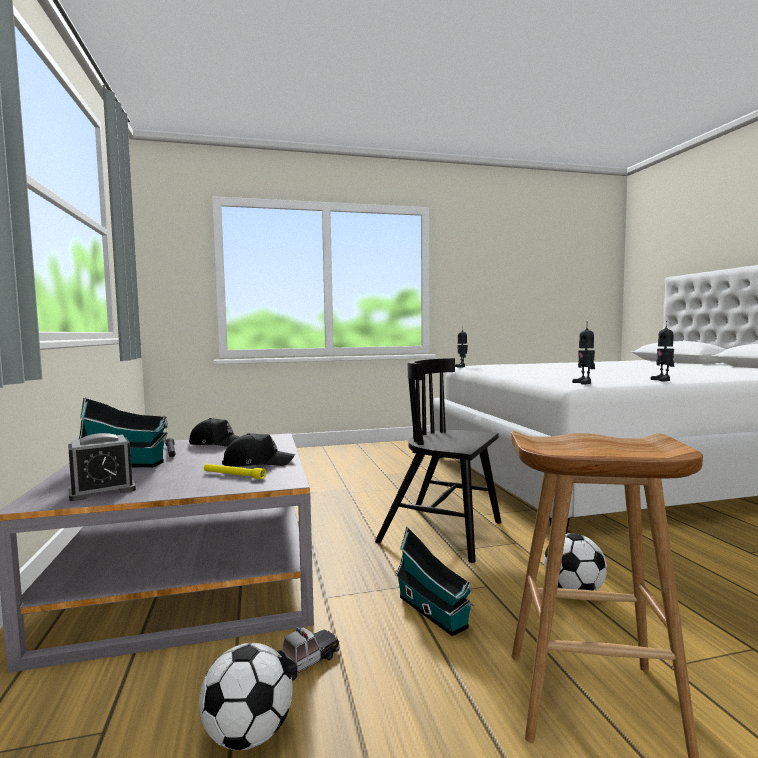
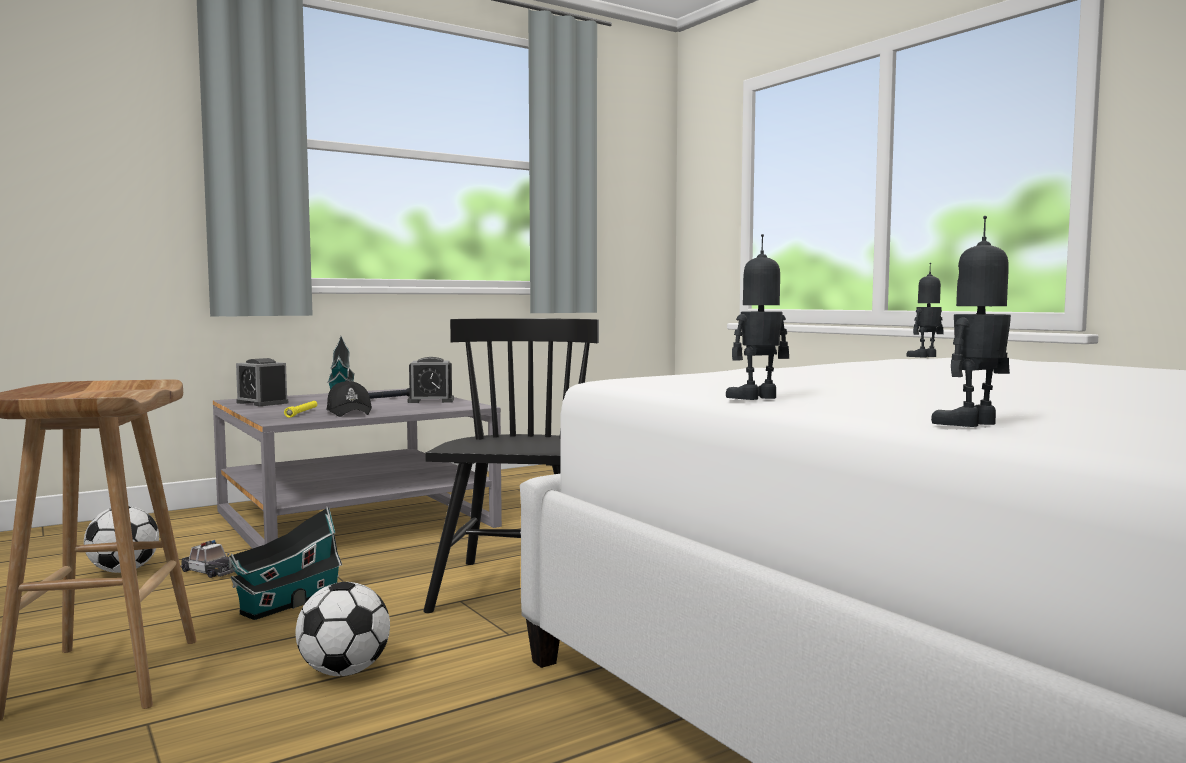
camera: 70 degrees right, 0 degrees up
black cap [189,418,240,447] -> alarm clock [408,357,454,403]
toy robot [572,328,595,384] -> toy robot moved to [931,216,1011,427]

